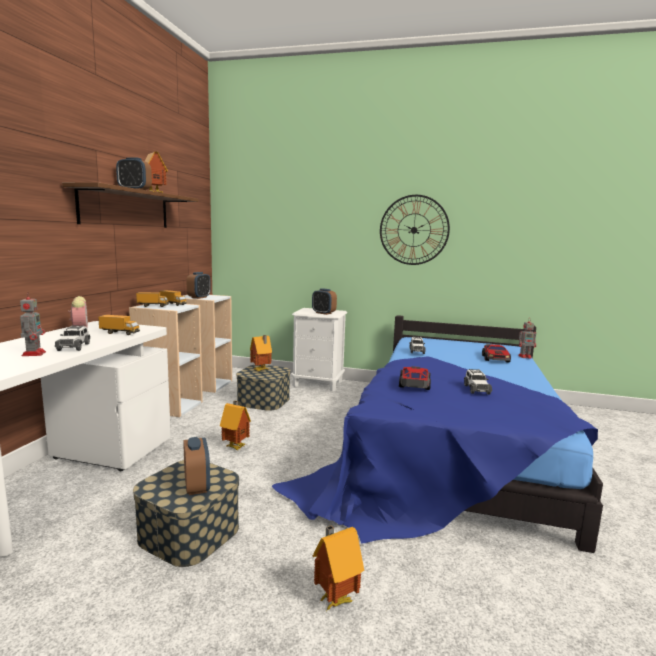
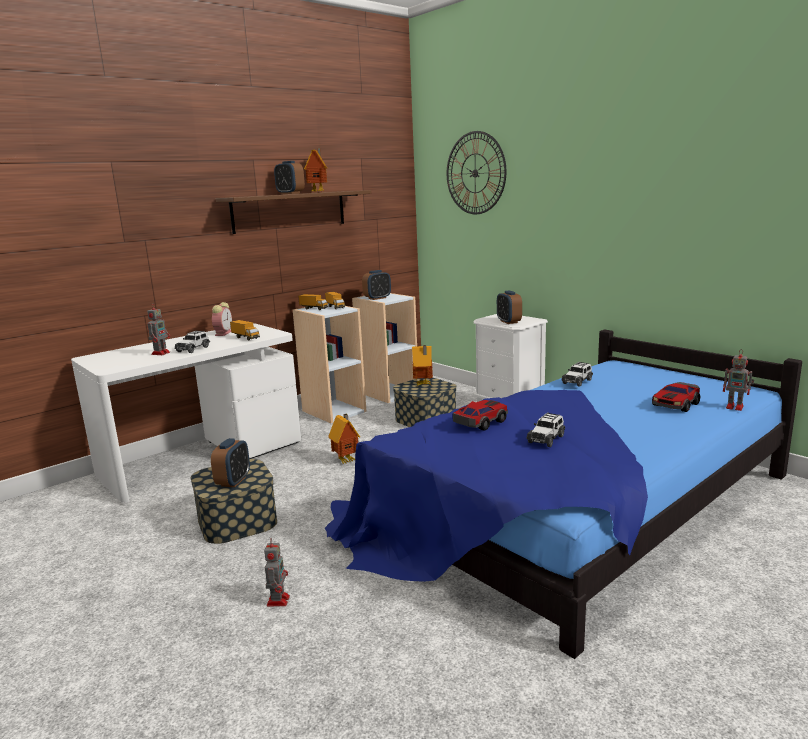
camera: 35 degrees right, 5 degrees up
toy house [313,526,364,610] -> toy robot [264,538,290,606]
wall clock [380,195,450,265] -> wall clock moved to [447,131,506,214]

